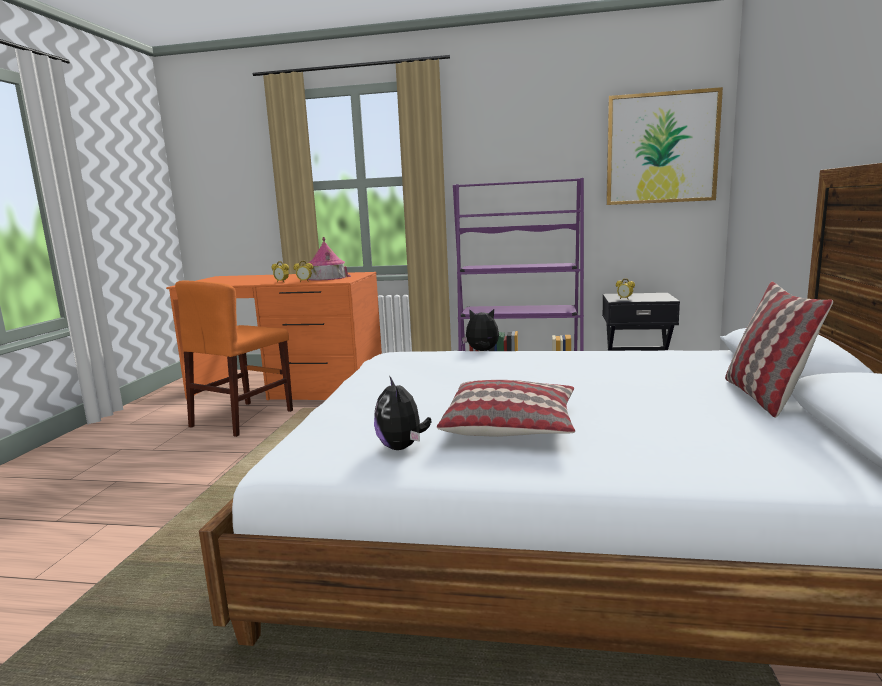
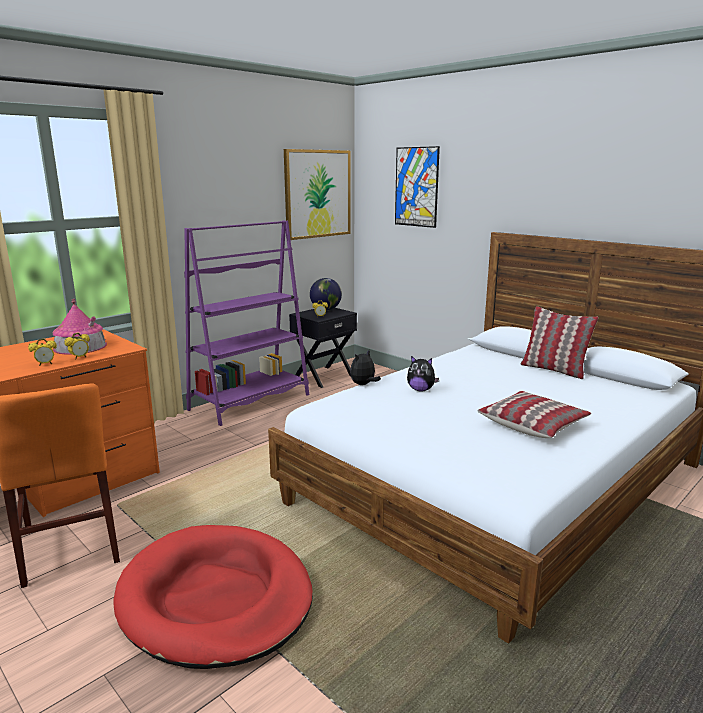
camera: 55 degrees left, 5 degrees up
plush toy [374,377,431,450] -> plush toy moved to [407,356,439,392]
none -> red dog bed [113,525,313,669]
none -> globe [310,278,342,310]
none -> picture [395,146,440,228]

